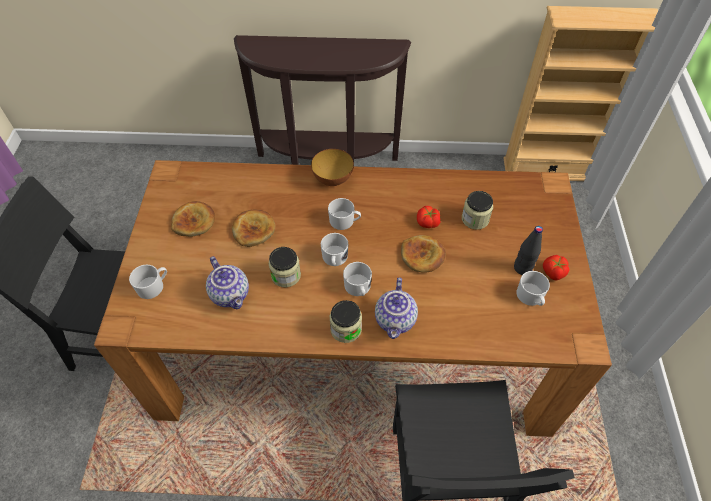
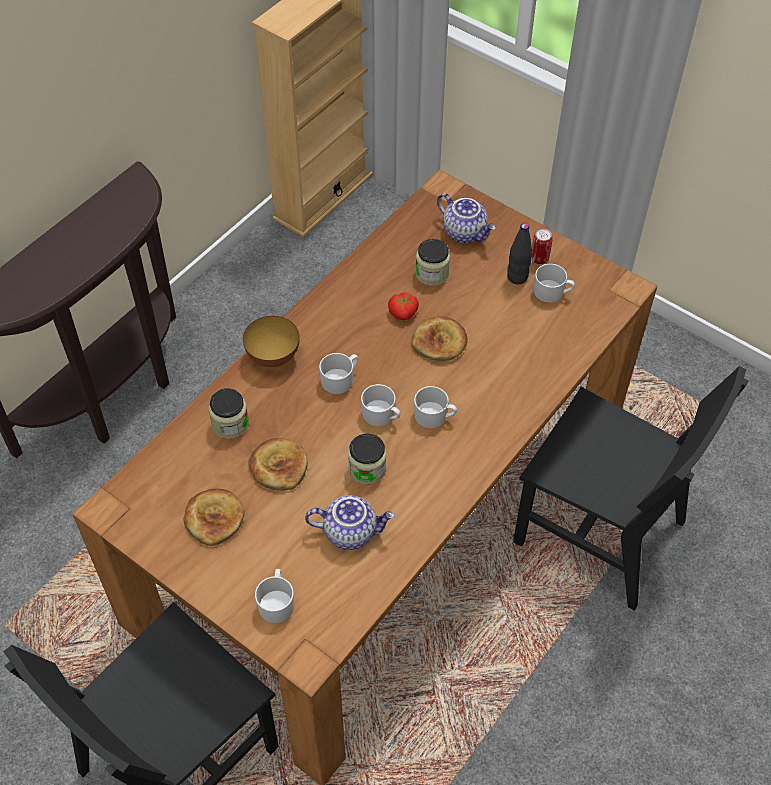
camera: 55 degrees left, 0 degrees up
jar [330,300,362,343] -> jar moved to [209,388,249,439]
teapot [375,277,418,339] -> teapot moved to [437,193,496,243]
tomato [543,255,570,281] -> can [531,229,553,264]

